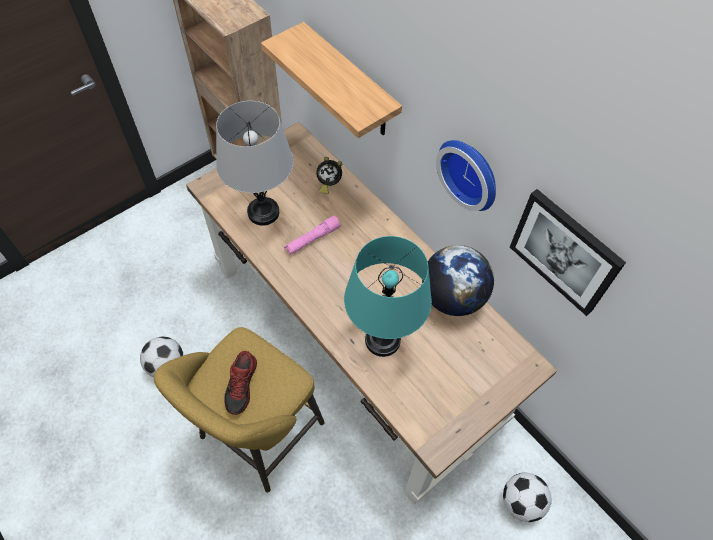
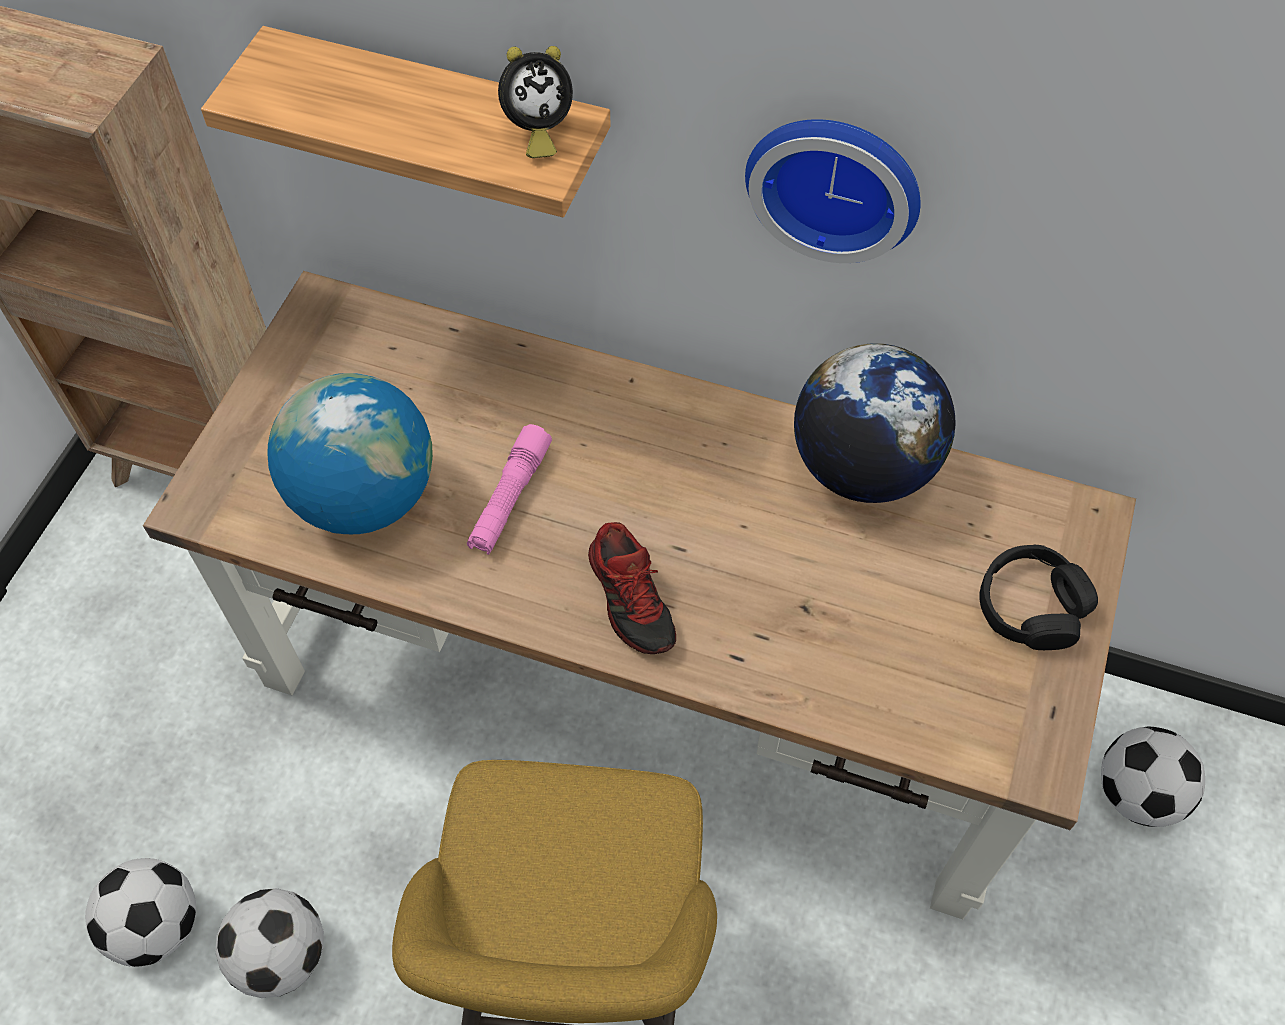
camera: 30 degrees left, 0 degrees up
grey table lamp [216,101,294,226] -> globe [267,373,433,534]
shoe [224,351,257,415] -> shoe moved to [588,522,676,654]
alarm clock [316,157,342,194] -> alarm clock moved to [498,46,573,158]
turquoise table lamp [344,236,432,357] -> none
picture [510,189,626,316] -> none
none -> football [85,858,196,967]
none -> black headphones [980,545,1098,650]

